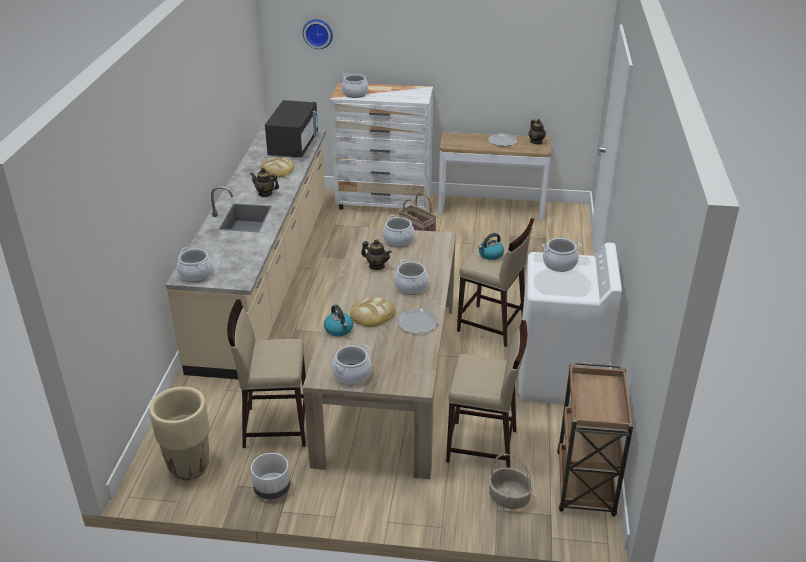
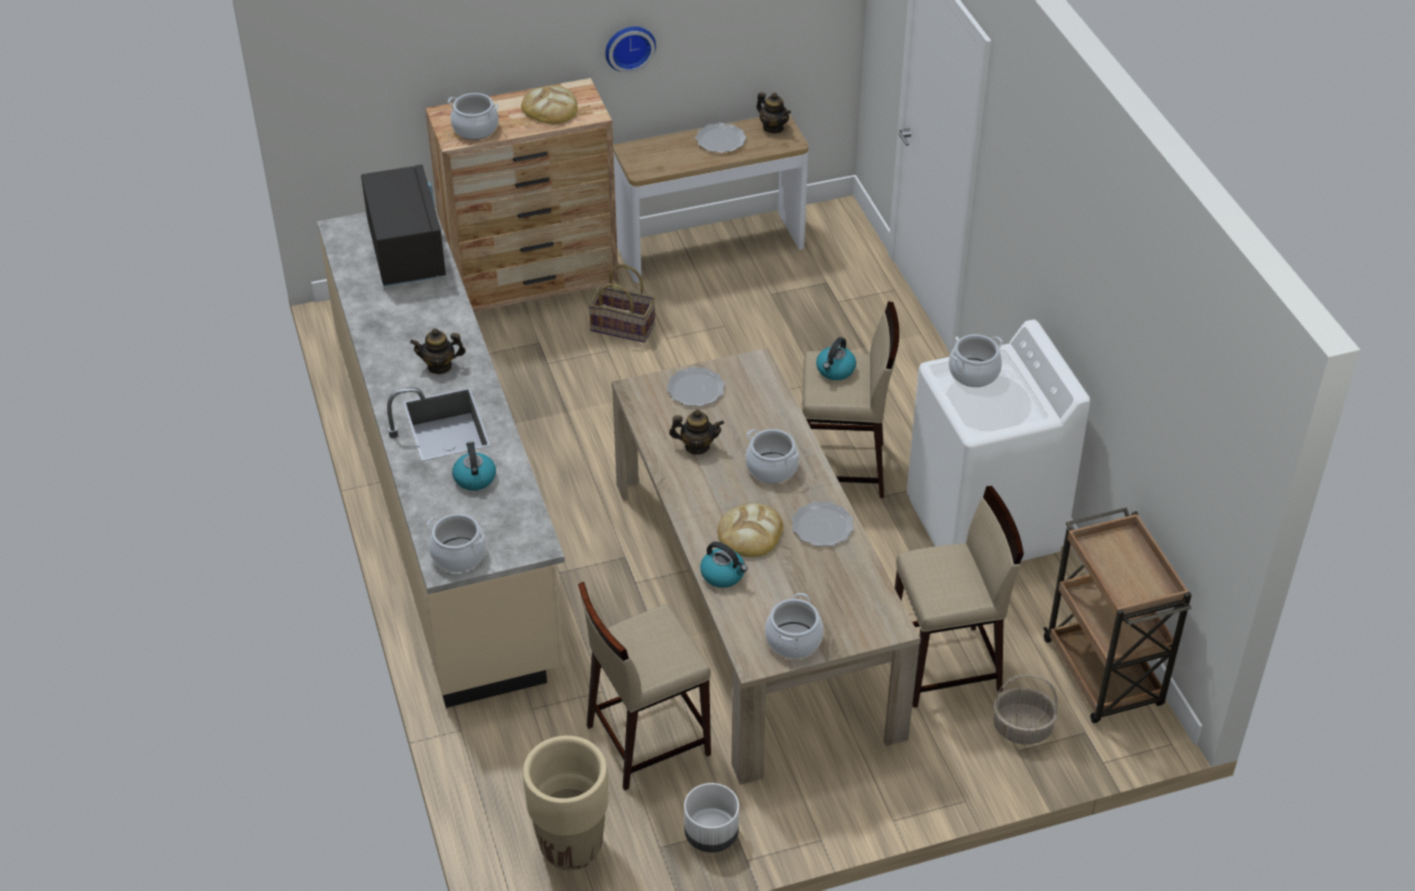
camera: 25 degrees left, 10 degrees up
bread [260,157,294,178] -> bread moved to [521,85,578,124]
wall clock [303,19,333,49] -> wall clock moved to [605,26,656,73]
white dresser [330,82,433,210] -> brown dresser [425,78,619,312]
cooking pot [383,215,415,247] -> plate [667,367,725,406]
none -> kettle [452,441,496,491]

